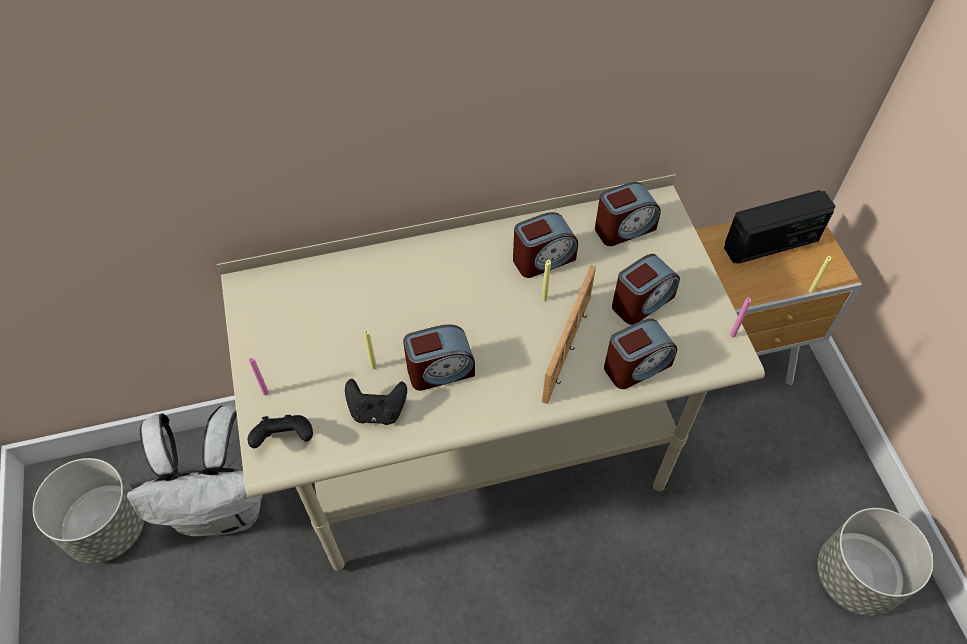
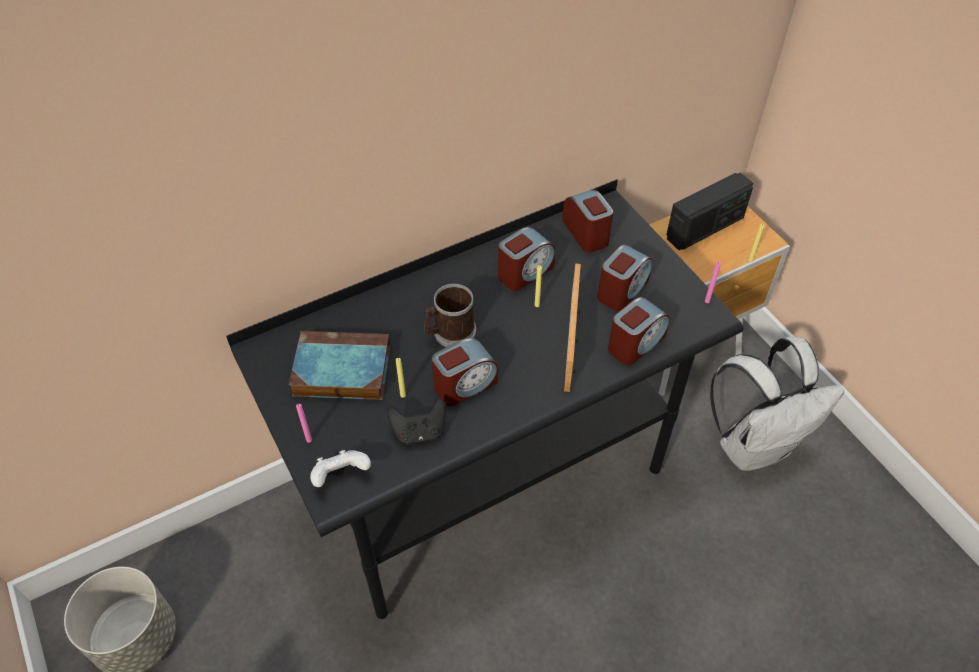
camera: 15 degrees left, 5 degrees down
white backpack [127,405,263,536] -> white backpack moved to [710,336,845,471]
beige desk [217,174,765,571] -> black desk [226,179,743,620]
black game controller [248,415,313,448] -> white game controller [310,450,371,487]
alarm clock [595,182,661,246] -> alarm clock turned 75 degrees counterclockwise [562,189,613,253]
grey planter [817,508,933,616] -> none
none -> book [289,331,390,400]
none -> mug [424,284,476,347]

